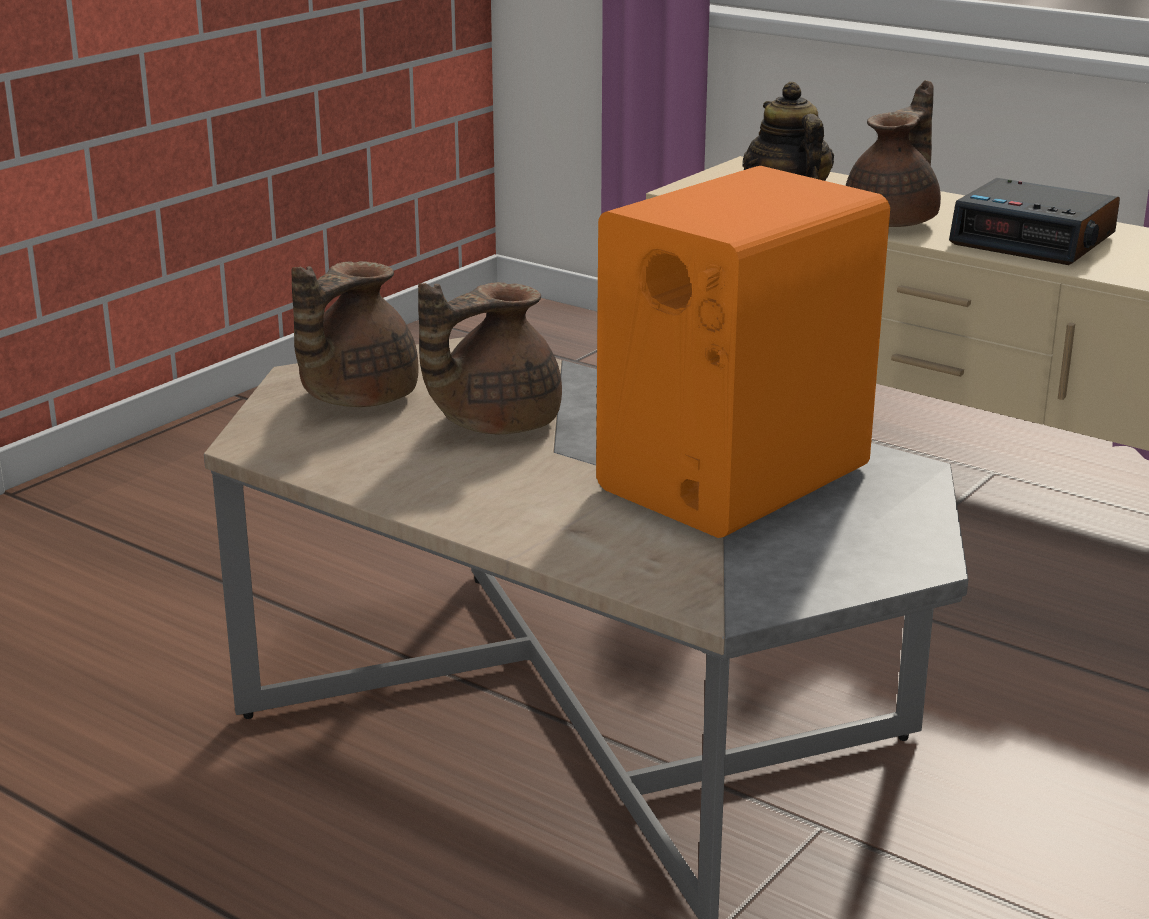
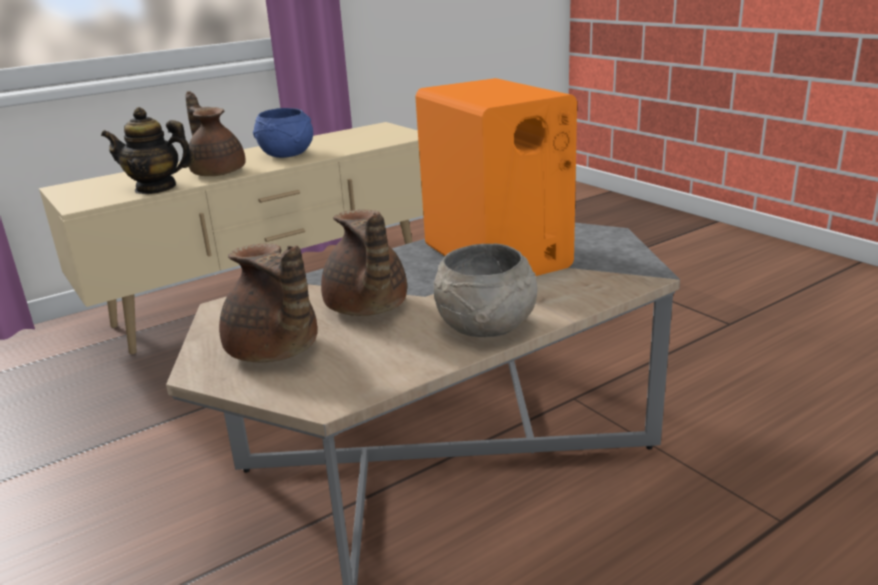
camera: 70 degrees left, 0 degrees up
alarm clock [949,178,1120,265] -> blue bowl [253,108,313,158]
none -> grey bowl [433,243,537,337]

